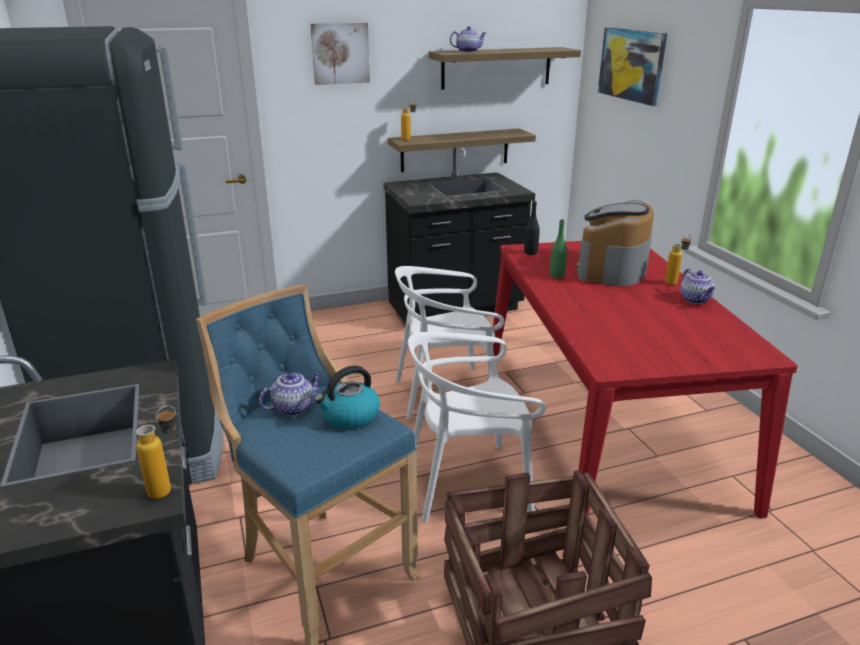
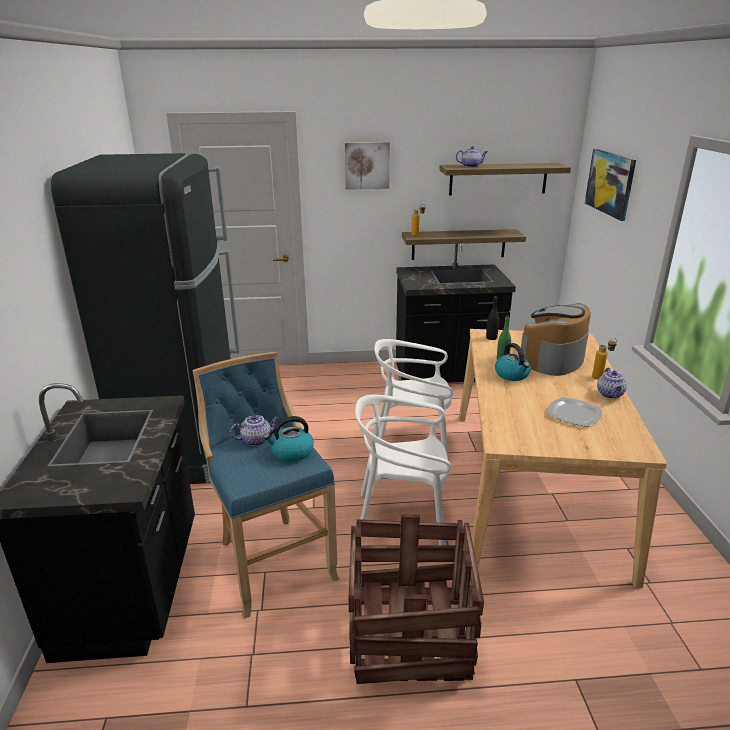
camera: 15 degrees right, 0 degrees up
bottle [136,405,176,499] -> none
red dining table [493,241,798,518] -> beige dining table [459,329,667,588]
none -> kettle [495,343,531,381]
none -> plate [547,397,602,427]

